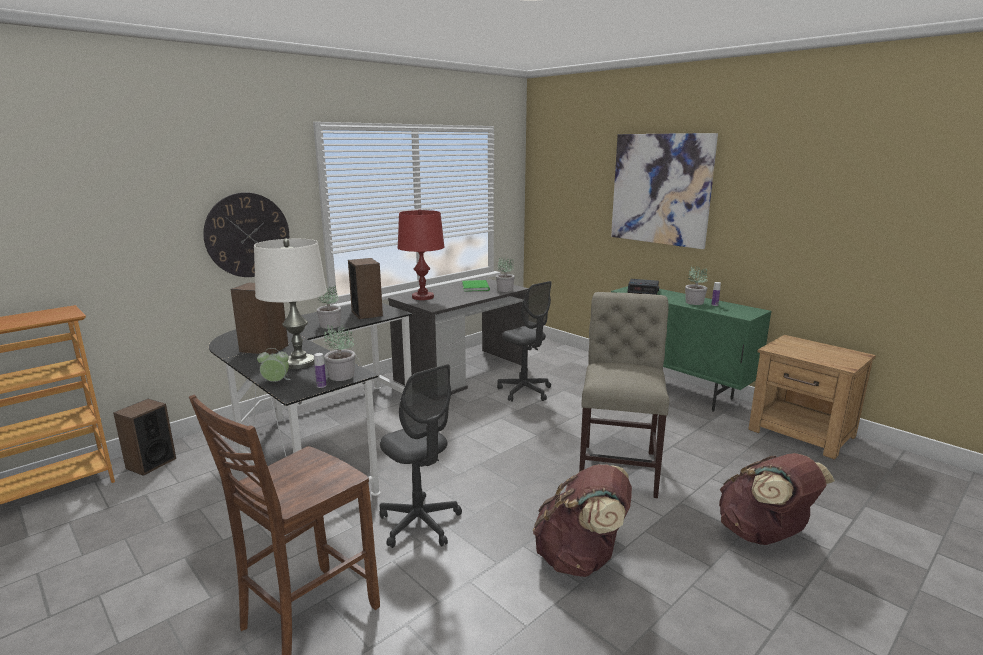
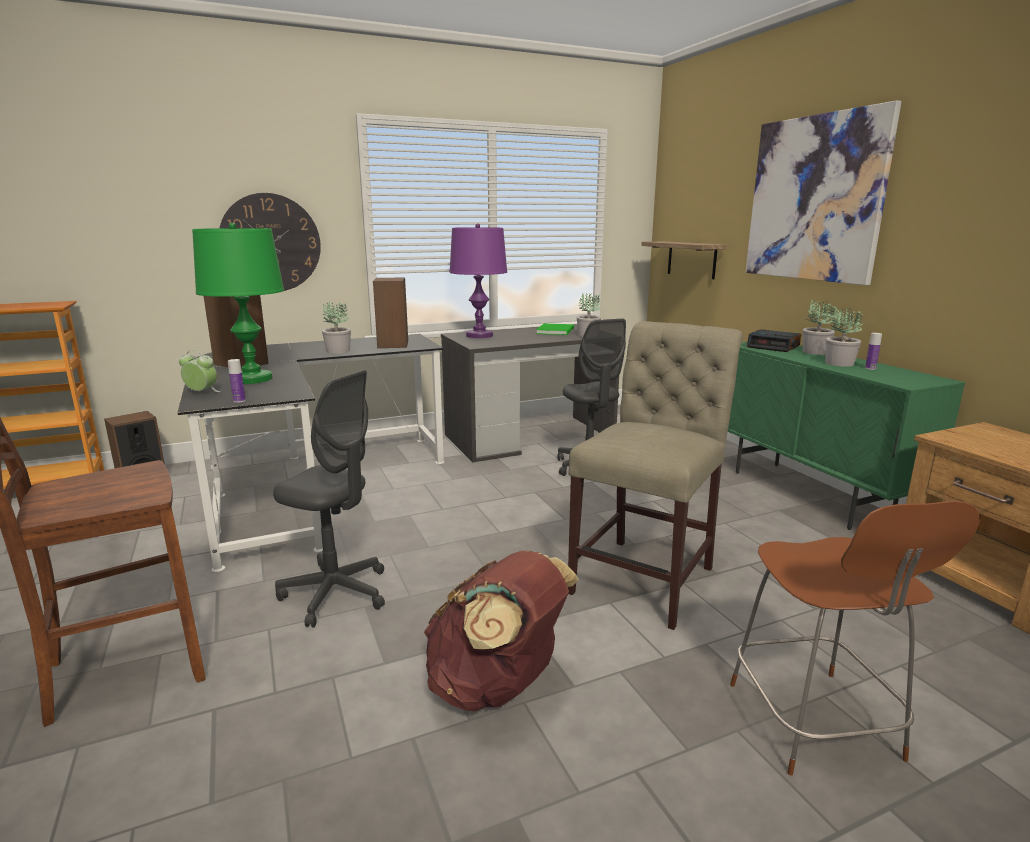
camera: 20 degrees right, 0 degrees up
white table lamp [254,239,327,369] -> green table lamp [192,223,284,384]
potted plant [324,324,355,381] -> potted plant moved to [803,299,836,355]
grey office chair [379,364,462,548] -> grey office chair turned 45 degrees counterclockwise [273,370,385,627]
red table lamp [398,209,445,300] -> purple table lamp [449,223,507,338]
brown backpack [719,453,835,545] -> brown chair [730,501,980,775]
none -> shelf [641,241,727,279]

